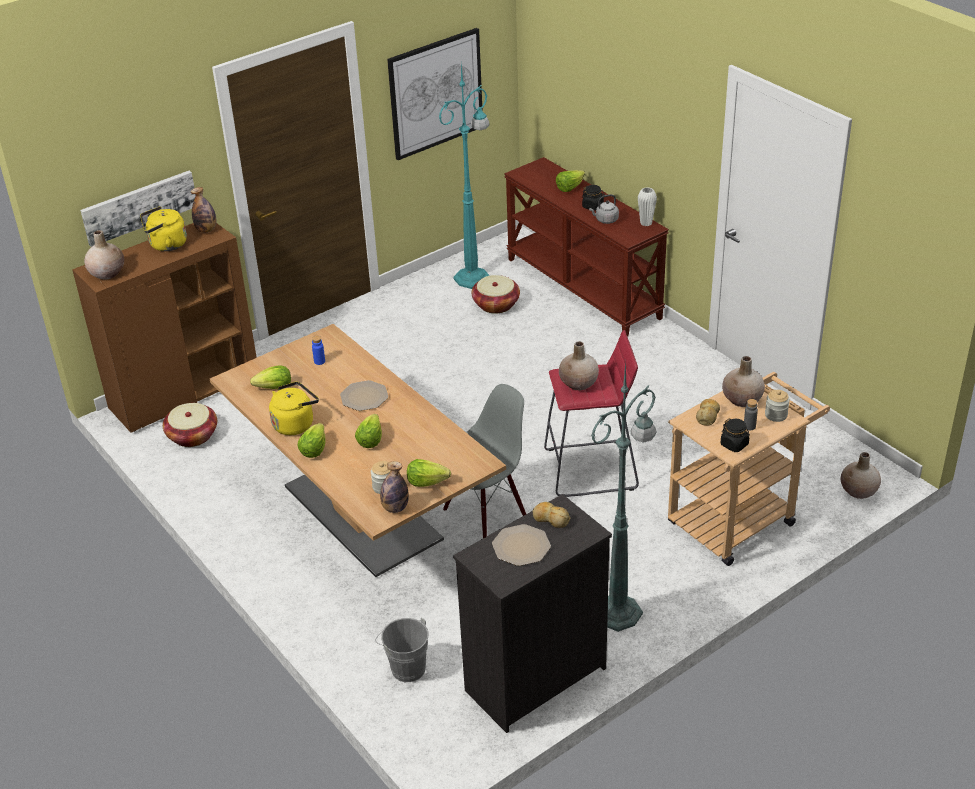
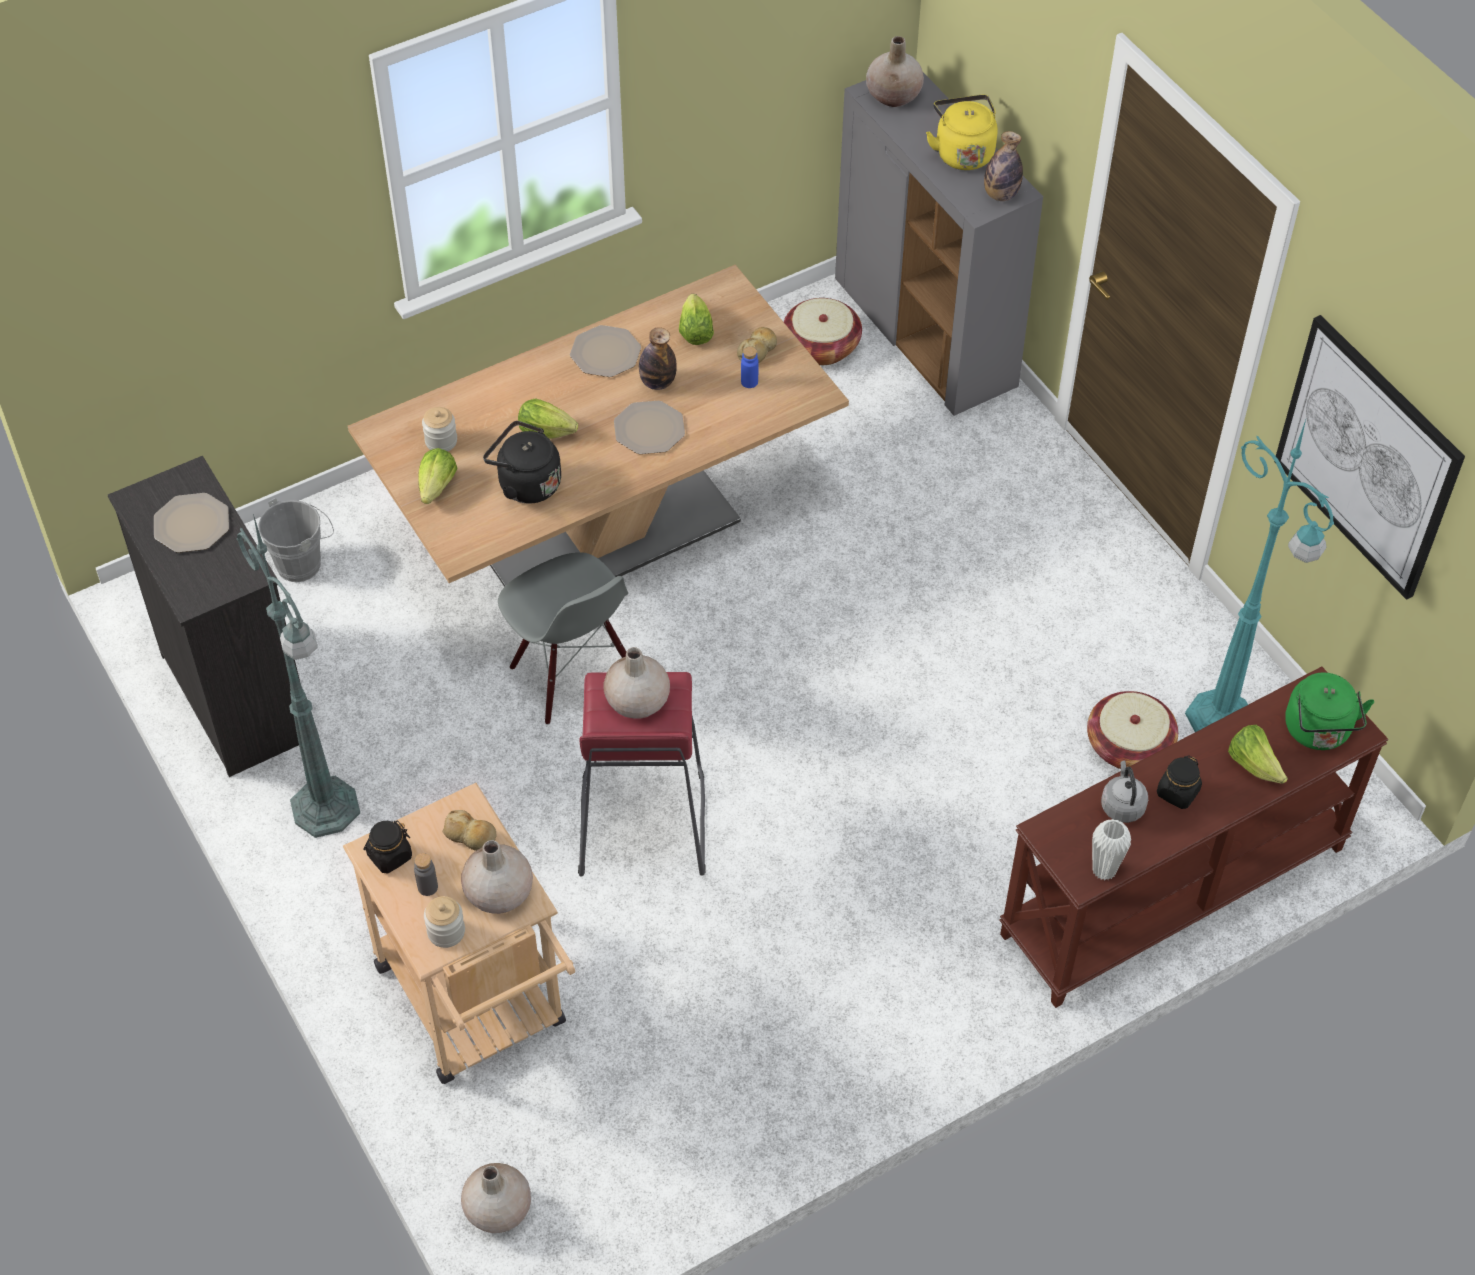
camera: 95 degrees right, 15 degrees up
brown cabinet [72,223,257,433] -> grey cabinet [835,72,1043,416]
picture [80,171,196,247] -> none
yellow kettle [269,382,319,435] -> plate [570,325,641,377]
lettuce [298,423,326,458] -> none
bottle [380,461,409,513] -> bottle moved to [639,327,677,390]
bread [533,502,570,528] -> bread moved to [737,327,777,363]
none -> black kettle [483,421,561,504]
none -> green kettle [1285,672,1374,750]

